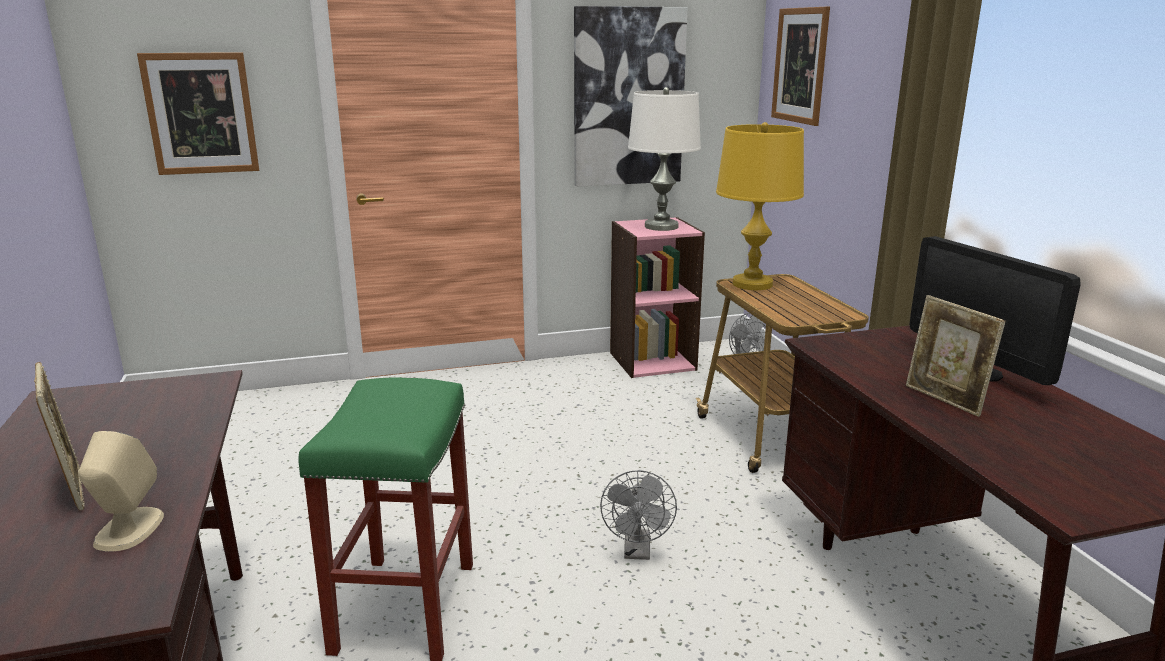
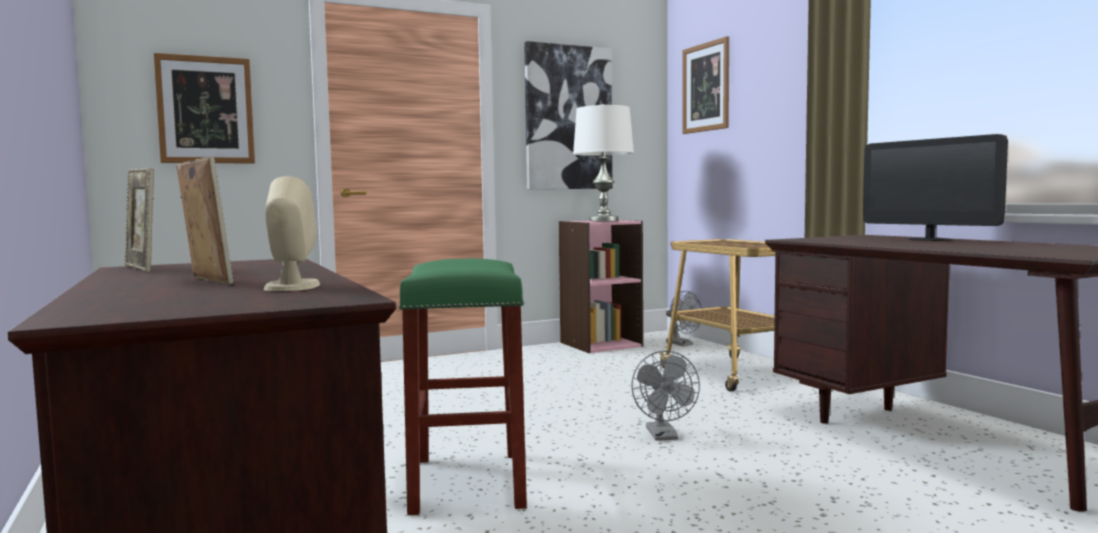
camera: 10 degrees left, 15 degrees down
yellow table lamp [716,122,804,290] -> none
picture frame [906,295,1005,417] -> picture frame moved to [124,168,154,272]

